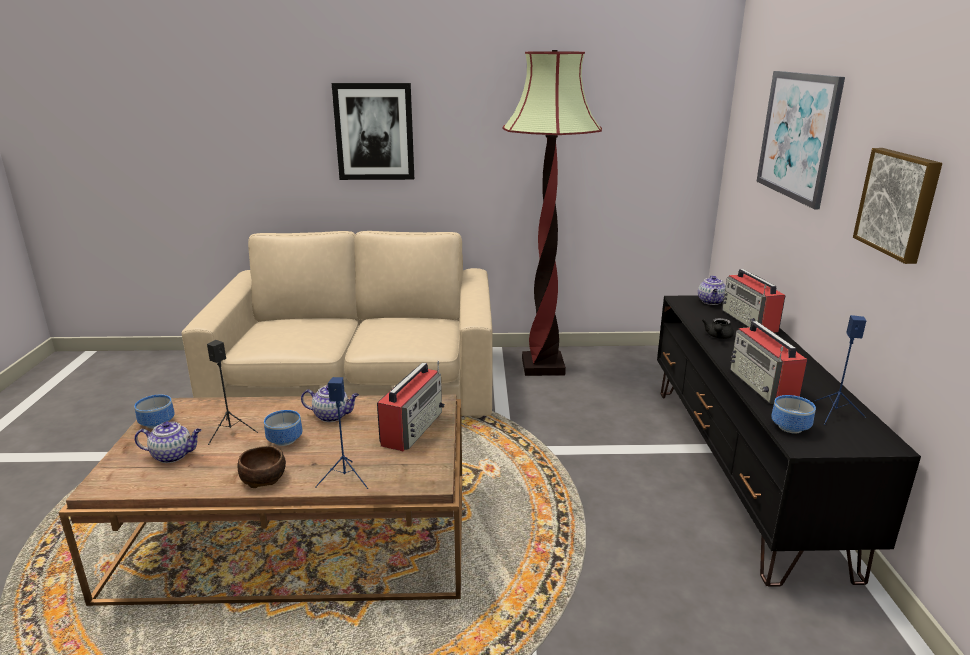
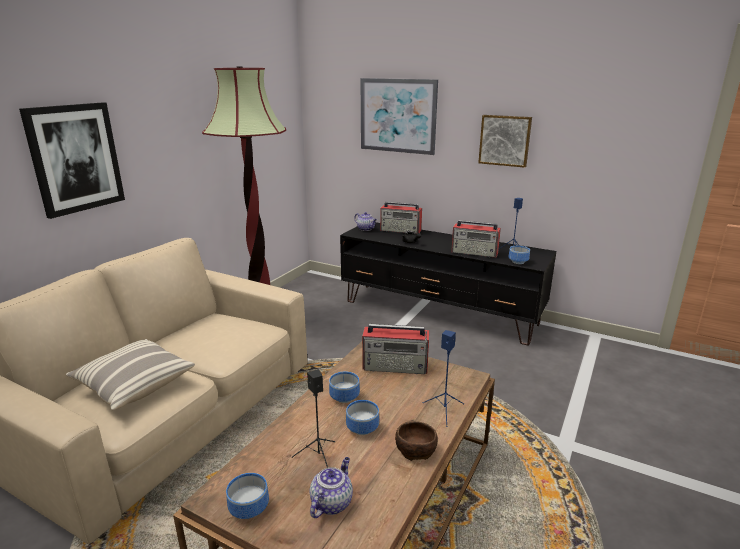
camera: 60 degrees left, 0 degrees up
teapot [301,385,359,422] -> bowl [329,371,360,403]
radio [377,361,445,451] -> radio turned 135 degrees clockwise [362,324,429,374]
none -> pillow [66,339,195,410]

